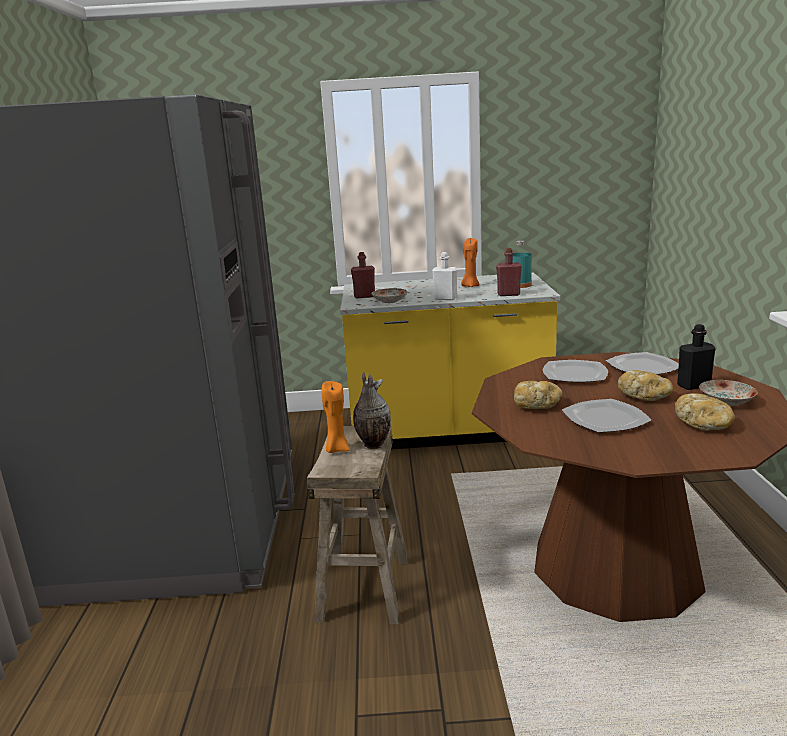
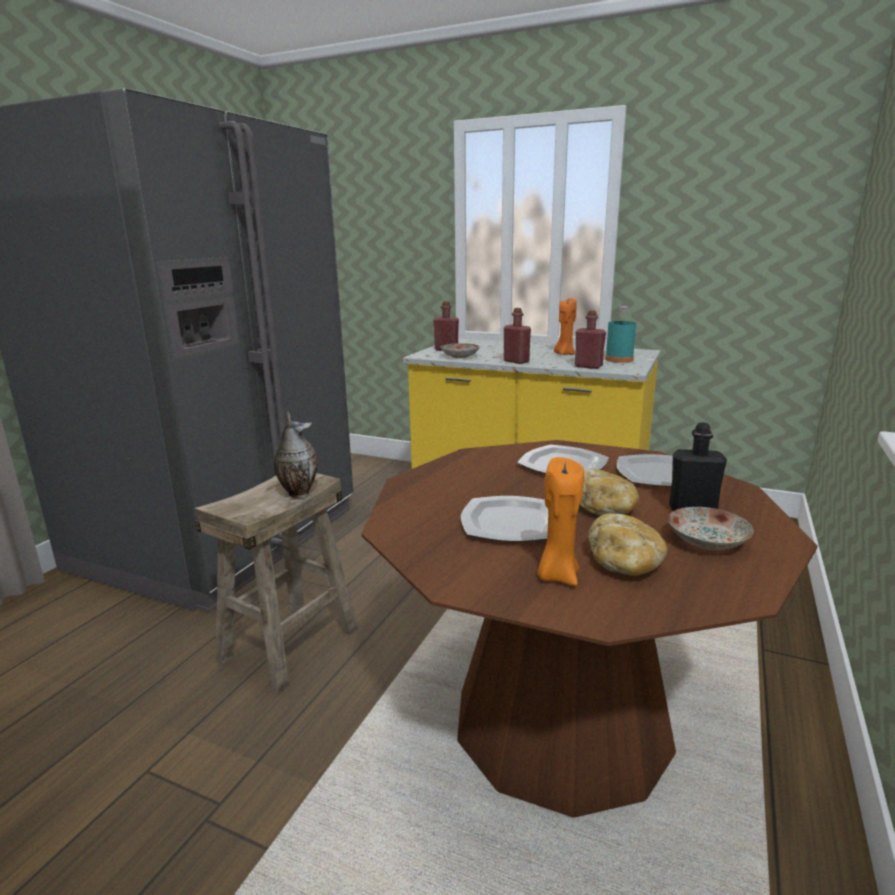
camera: 25 degrees right, 0 degrees up
orange candle [322,381,350,453] -> orange candle moved to [537,457,584,586]
white bottle [432,252,457,300] -> red bottle [504,308,531,364]
bread [514,381,562,409] -> none

